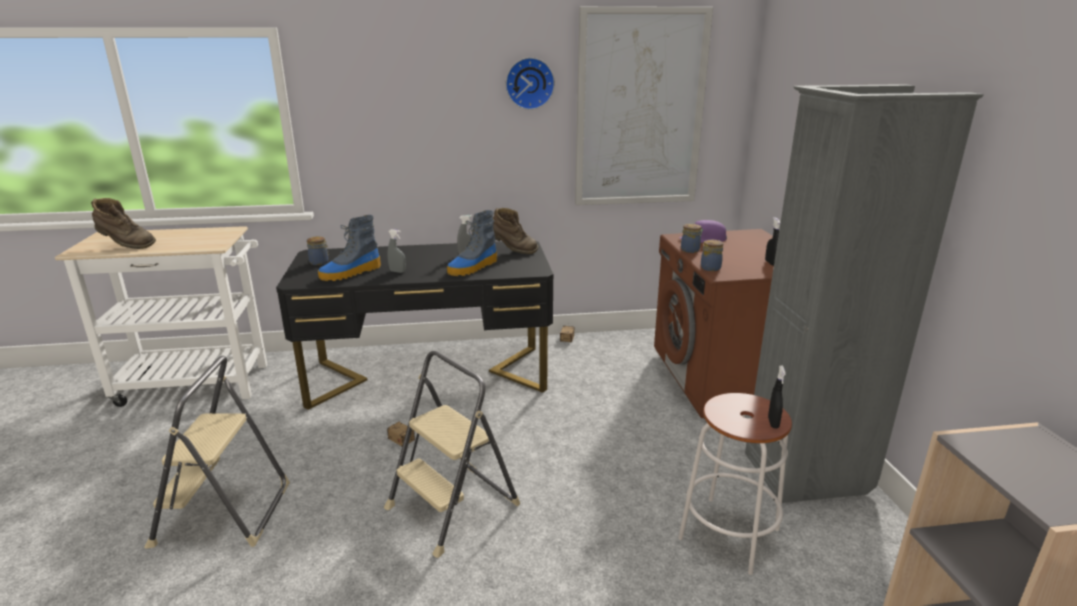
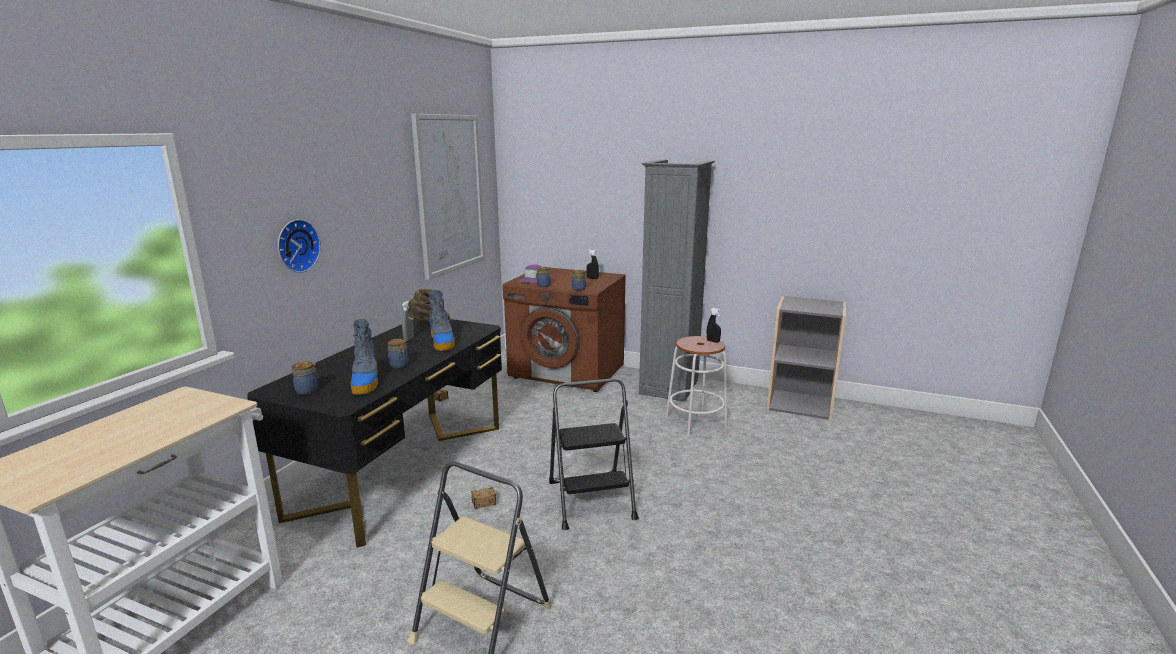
camera: 60 degrees left, 5 degrees down
brown boot [91,198,156,249] -> none
beige step ladder [384,351,520,558] -> black step ladder [549,378,639,530]
grey spray bottle [387,229,406,273] -> jar [387,339,409,368]
wall clock [506,57,555,110] -> wall clock moved to [278,219,321,273]

